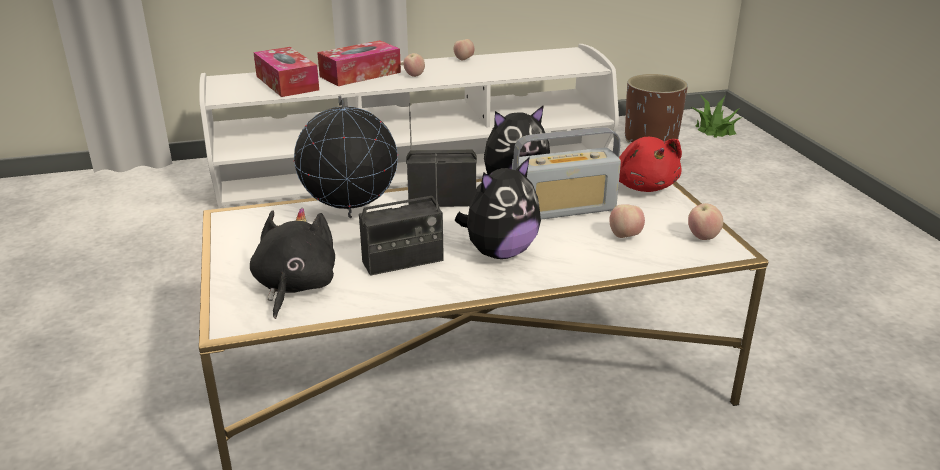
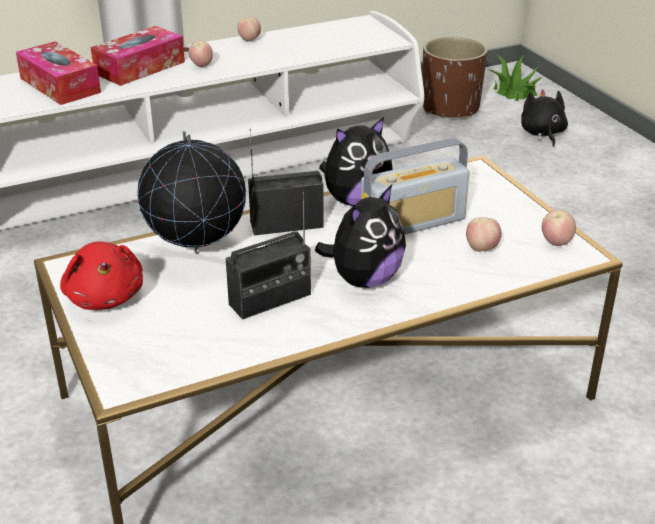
camera: 10 degrees left, 5 degrees up
black plush toy [250,208,335,319] -> black plush toy moved to [521,89,568,147]
red plush toy [619,137,682,192] -> red plush toy moved to [60,241,143,310]

